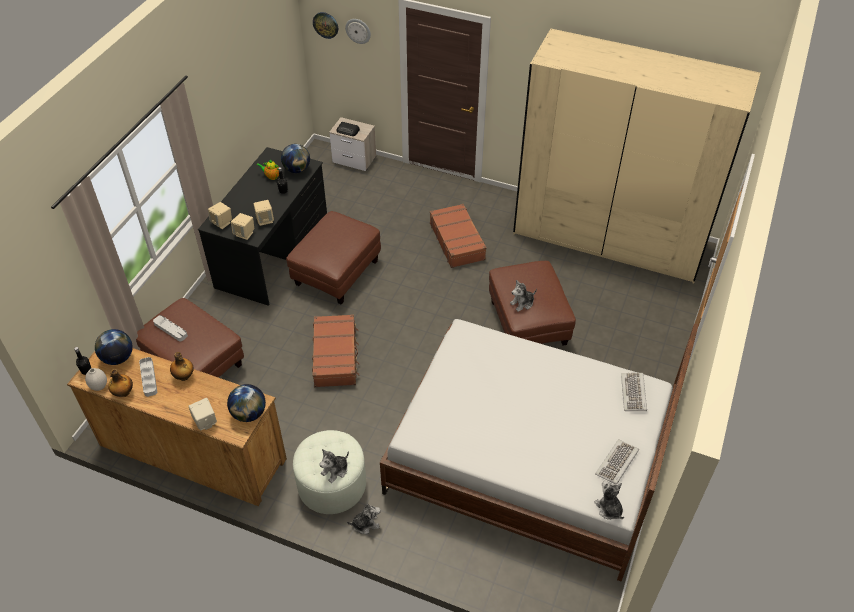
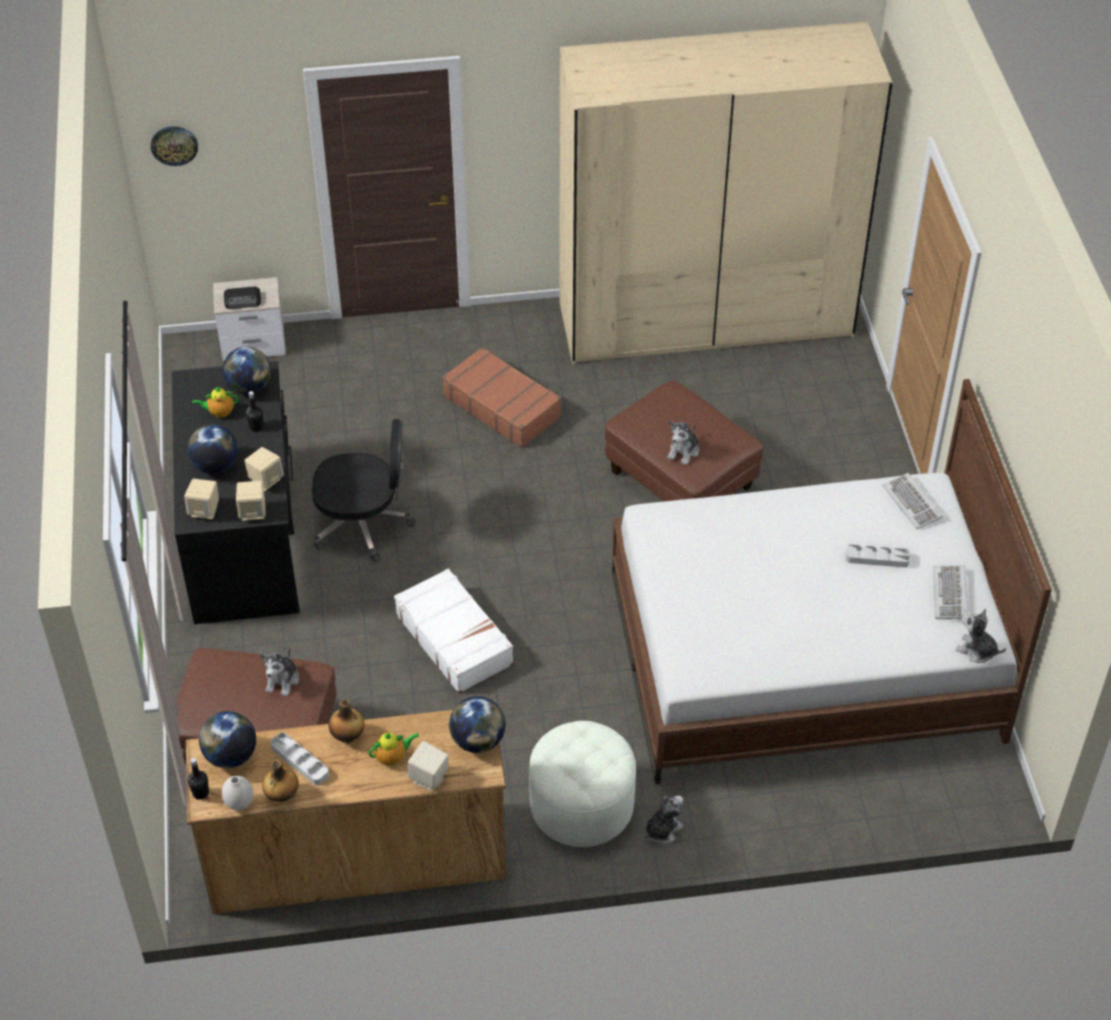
camera: 30 degrees left, 0 degrees up
grey tray [153,315,188,342] -> grey tray moved to [846,544,910,567]
brown ottoman [286,211,381,305] -> black office chair [312,419,416,562]
brown suitcase [312,314,359,387] -> white suitcase [394,568,513,694]
plush toy [319,449,349,483] -> plush toy moved to [260,648,299,697]
wall clock [345,19,371,44] -> none
none -> globe [188,425,238,474]
none -> teapot [368,732,419,766]

